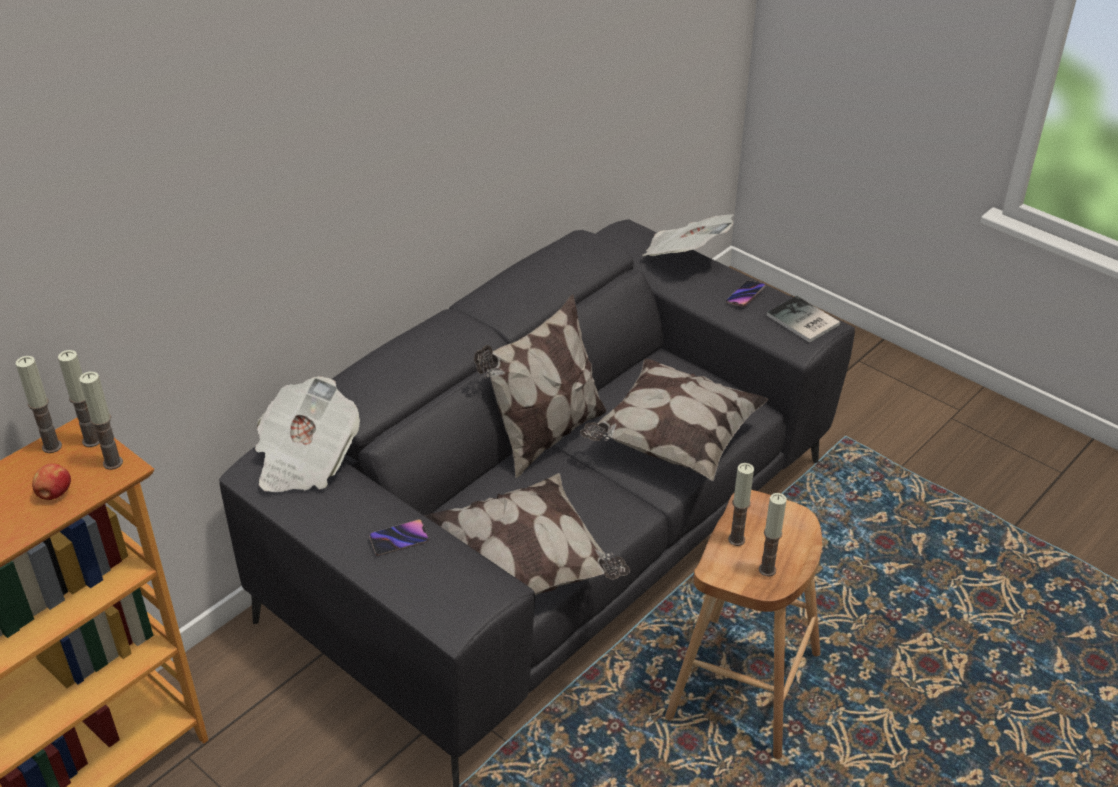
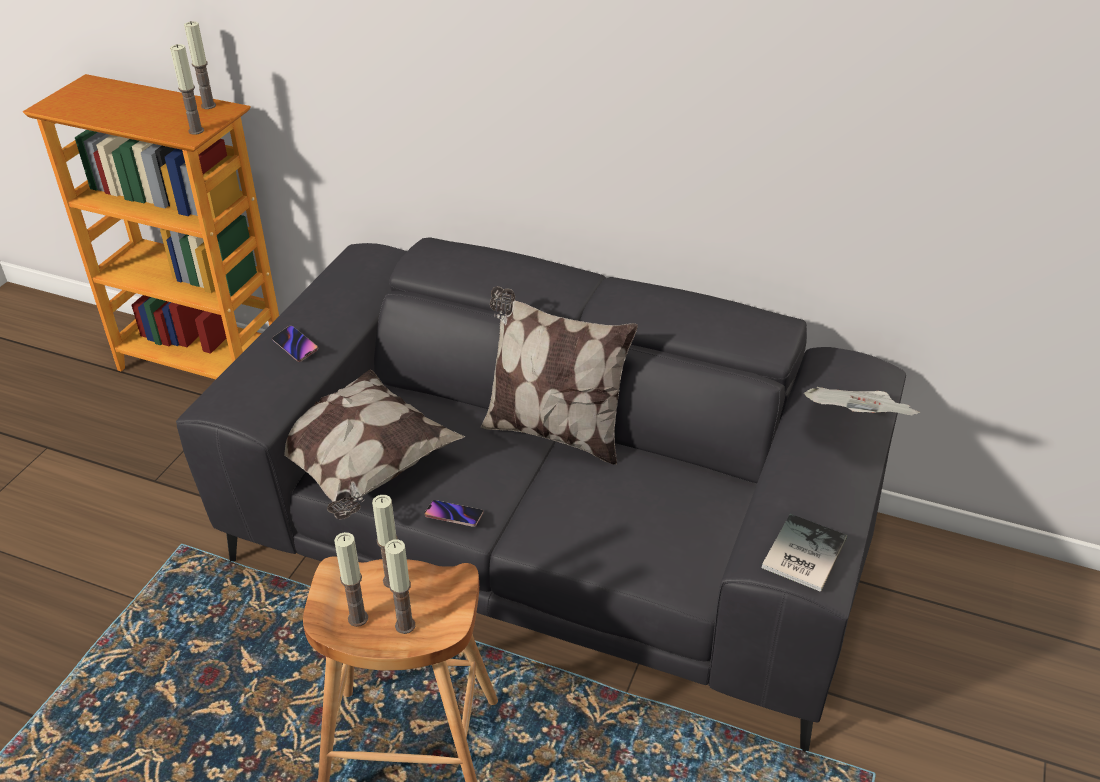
camera: 70 degrees right, 0 degrees up
apple [32,463,71,500] -> none
candle [58,350,100,447] -> candle moved to [385,539,415,634]
newspaper [255,376,360,492] -> none
pillow [580,359,768,481] -> none
phone [726,280,766,307] -> phone moved to [425,500,483,527]

